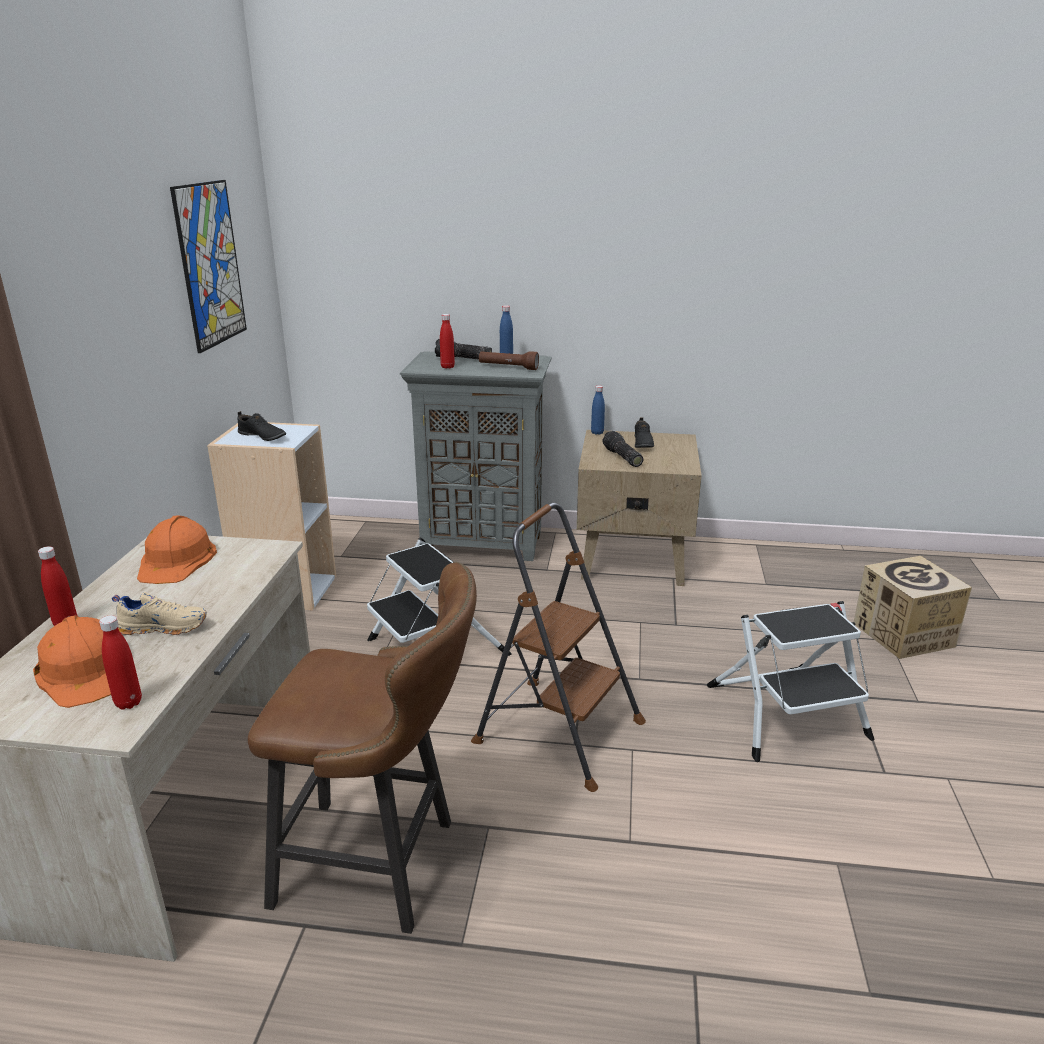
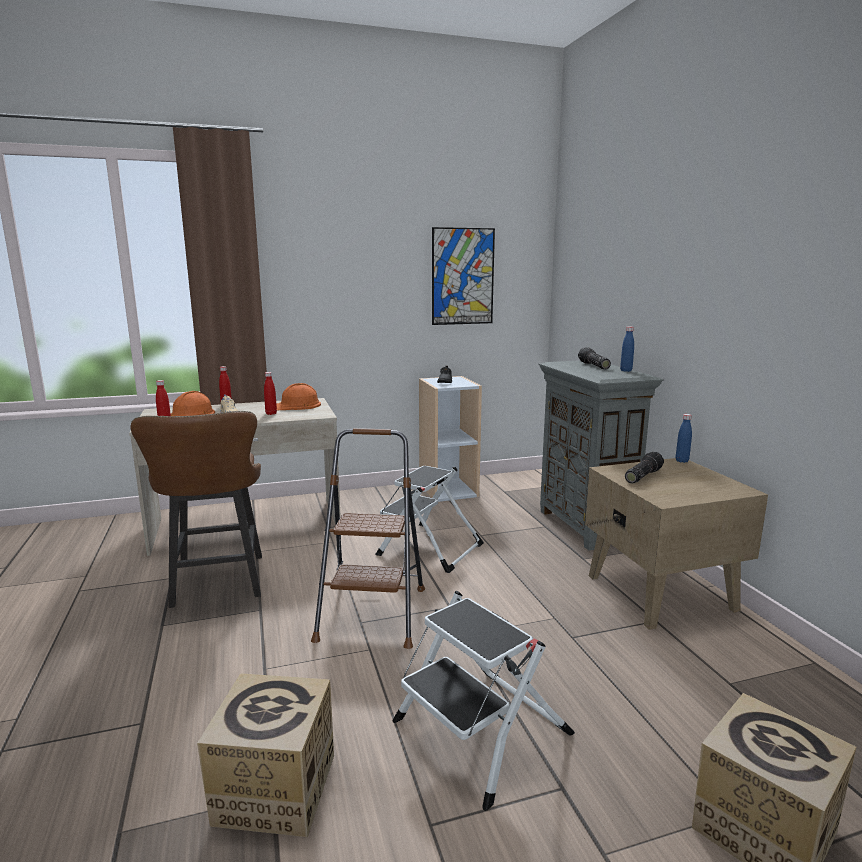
camera: 65 degrees right, 10 degrees down
red bottle [440,314,455,369] -> red bottle moved to [264,372,277,415]
brown flashlight [479,351,539,370] -> none
black shoe [635,417,654,448] -> none
none -> cardboard box [197,673,334,837]

